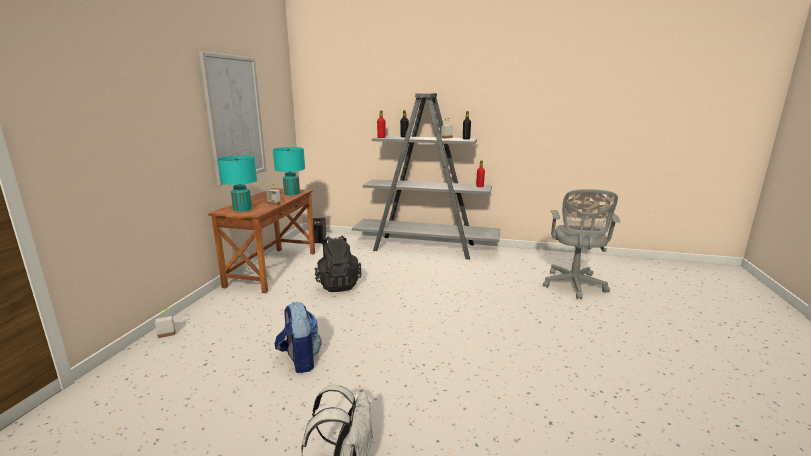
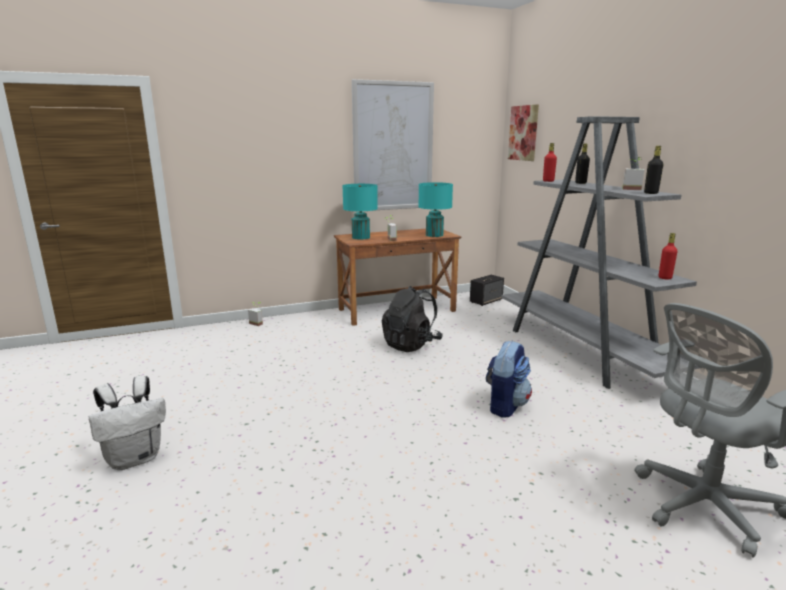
camera: 55 degrees right, 0 degrees up
backpack [275,302,322,373] -> backpack moved to [486,341,532,418]
none -> picture [508,104,539,161]

